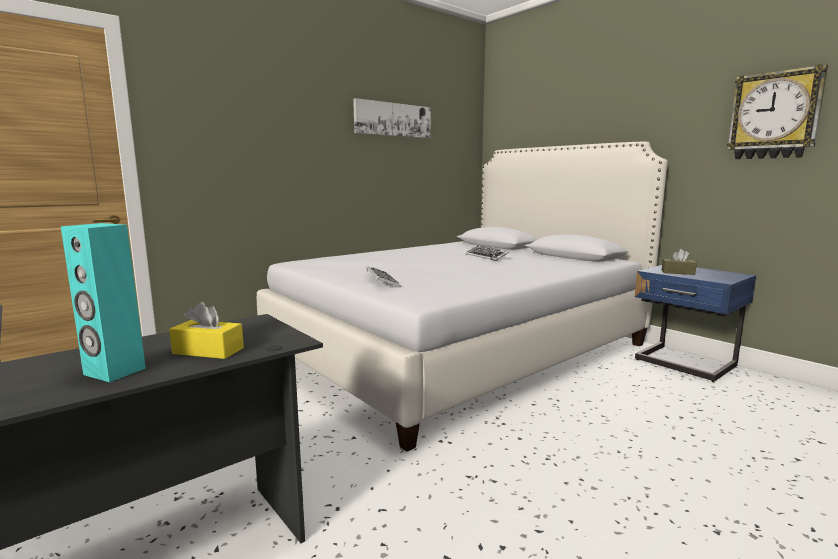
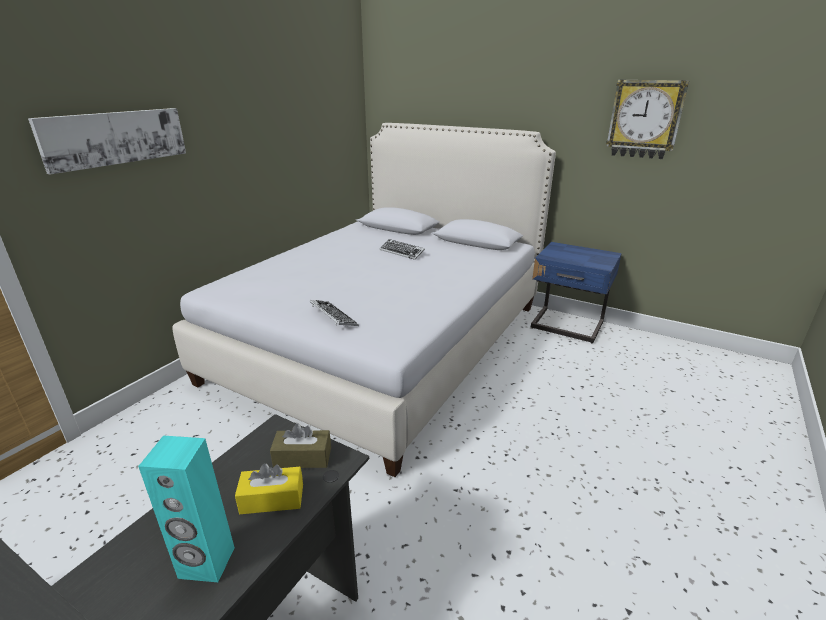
camera: 20 degrees left, 15 degrees up
picture [353,98,431,138] -> picture moved to [28,108,186,174]
brown tissue box [662,249,697,275] -> brown tissue box moved to [270,423,331,468]

